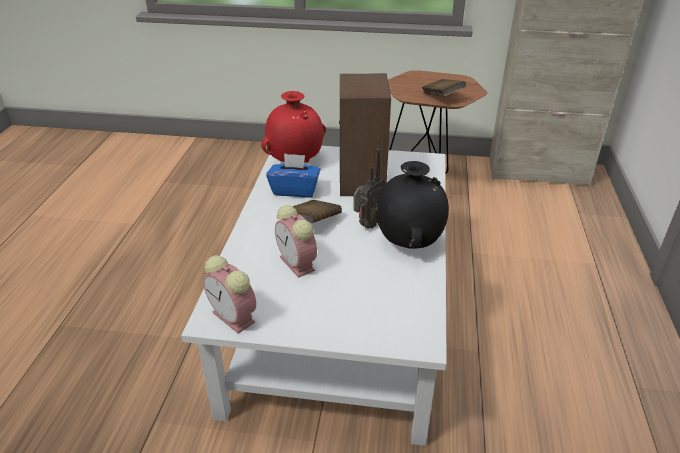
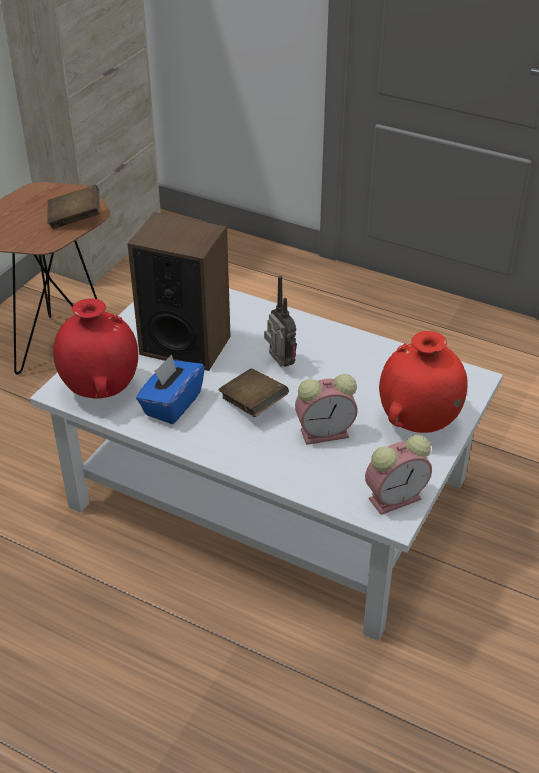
camera: 70 degrees left, 5 degrees up
black vase [376,161,449,249] -> none
none -> red vase [379,331,467,433]

